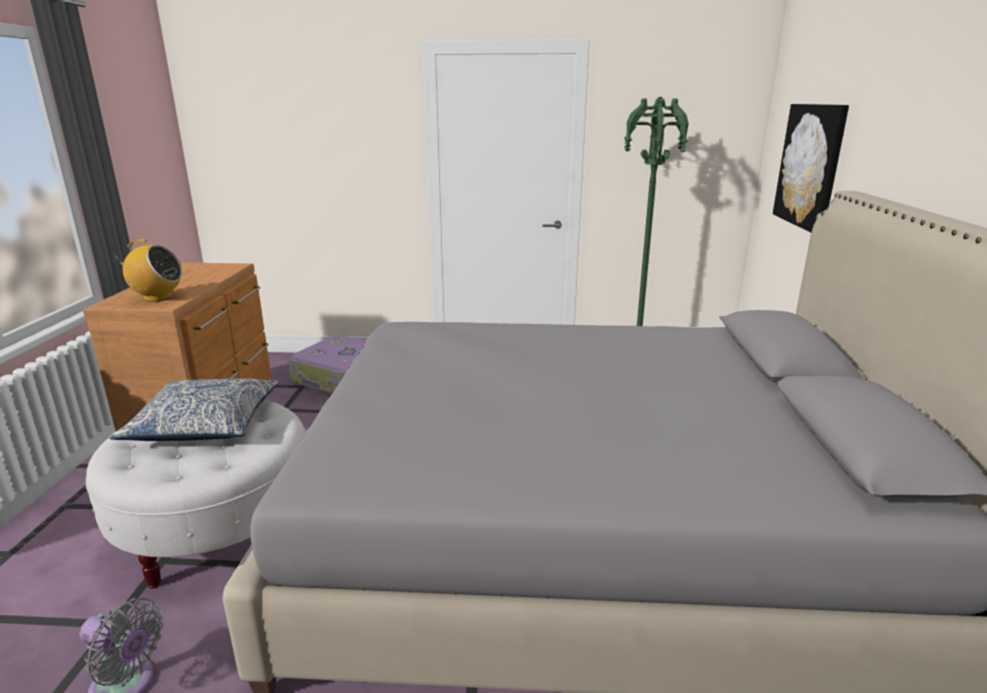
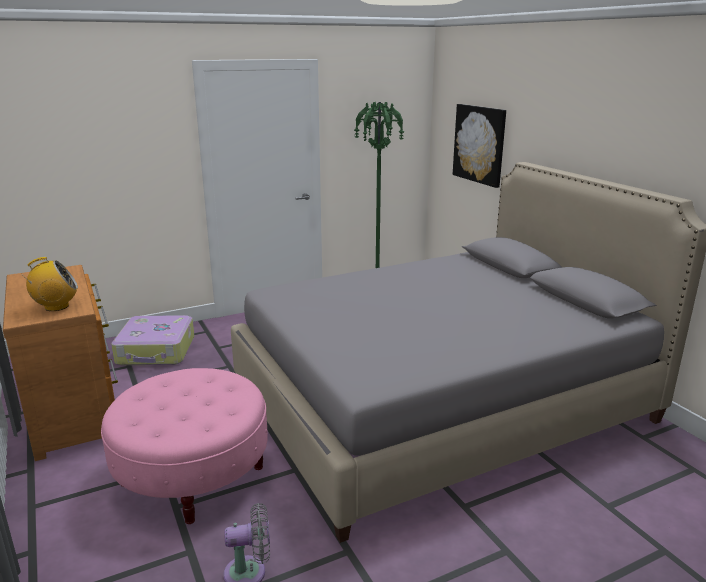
camera: 30 degrees left, 0 degrees up
white ottoman [86,400,306,589] -> pink ottoman [101,368,268,524]
pillow [109,378,279,441] -> none

